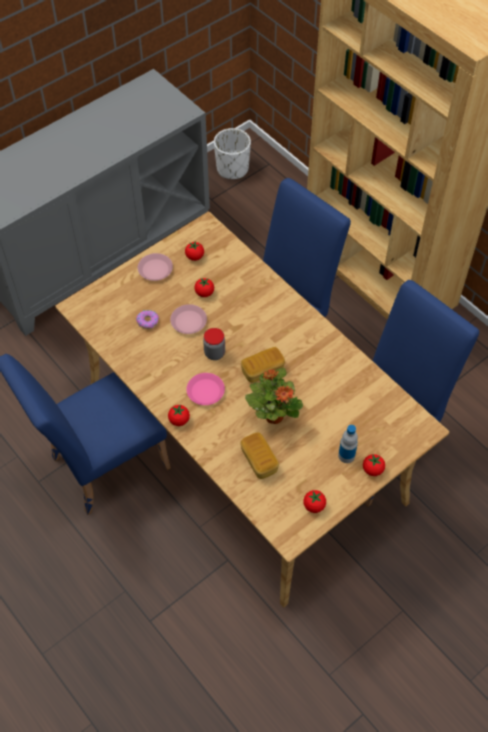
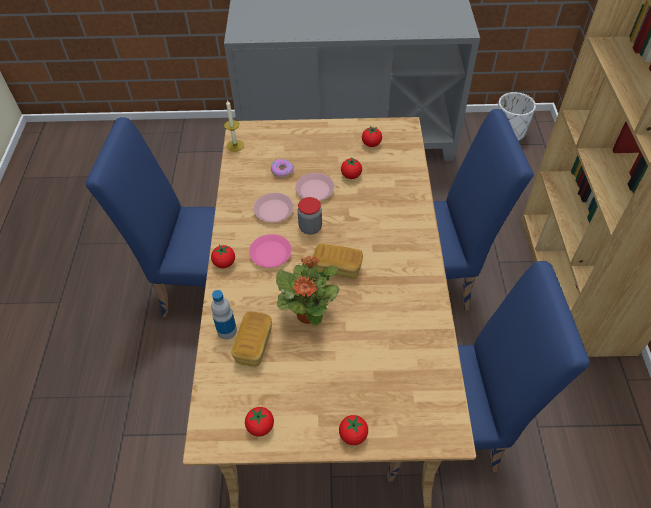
camera: 40 degrees right, 5 degrees down
pink plate [138,253,173,281] -> pink plate moved to [253,193,294,223]
bottle [338,425,358,463] -> bottle moved to [211,290,237,340]
none -> candle [224,99,244,152]

